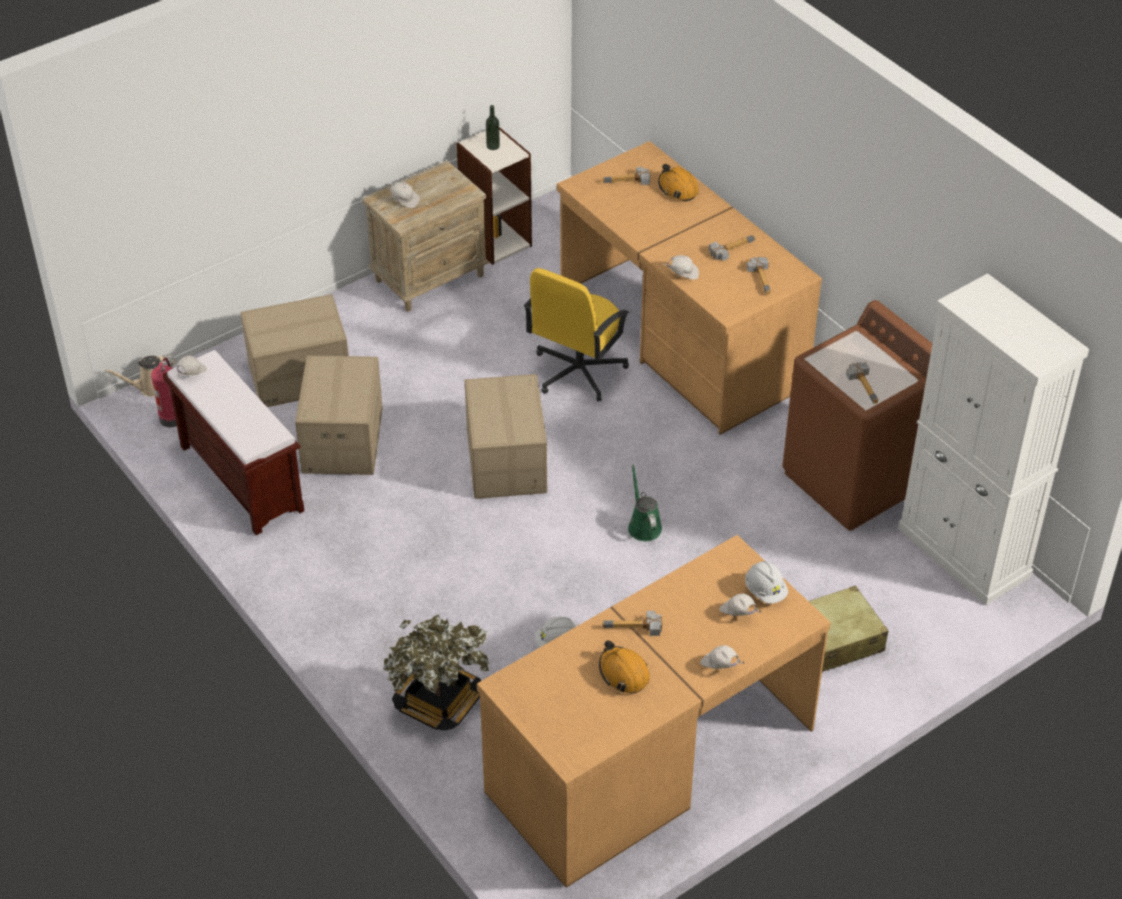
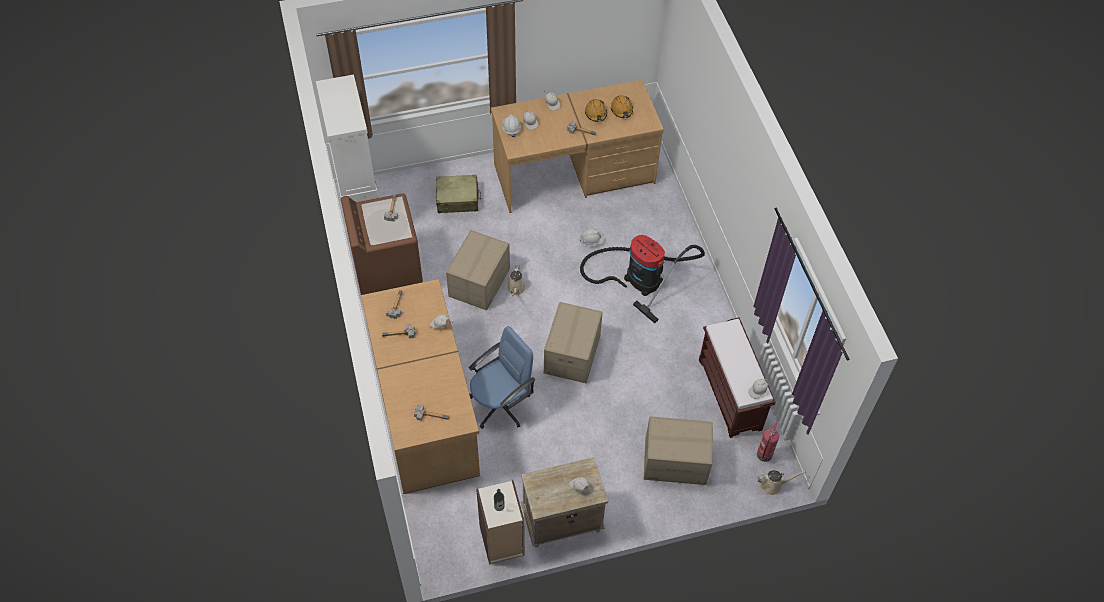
camera: 160 degrees left, 10 degrees up
cardboard box [295,355,382,475] -> cardboard box moved to [446,230,510,310]
potted plant [383,614,489,731] -> none
yellow office chair [524,268,630,401] -> blue office chair [469,326,535,429]
green watering can [628,465,662,541] -> beige watering can [507,265,526,296]
orange hard hat [658,164,699,202] -> orange hard hat moved to [611,95,633,118]
none -> vacuum cleaner [580,235,705,323]

